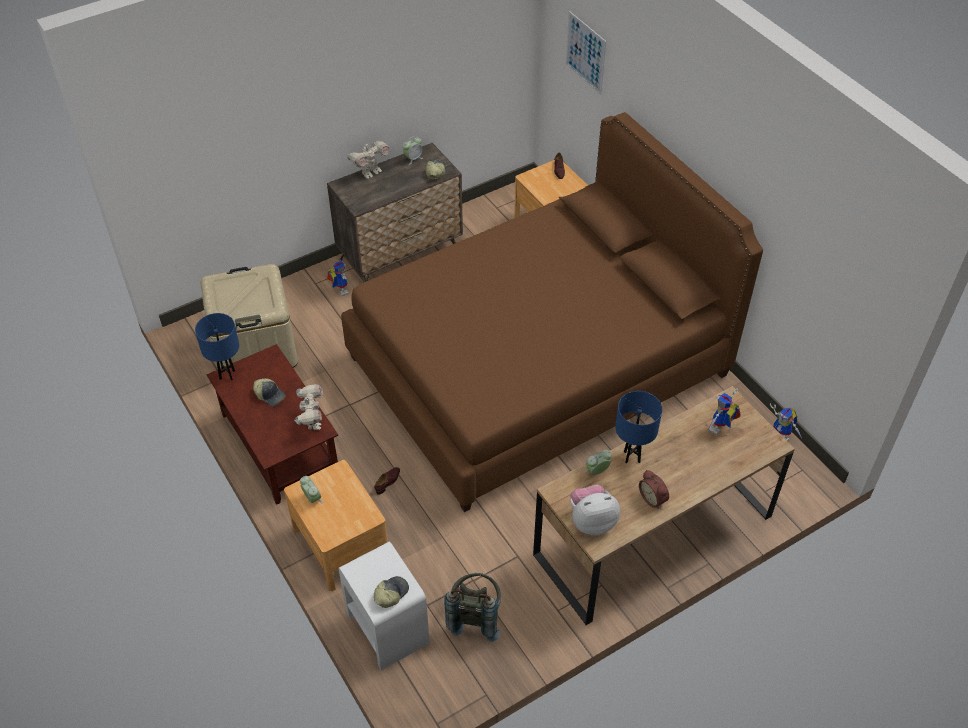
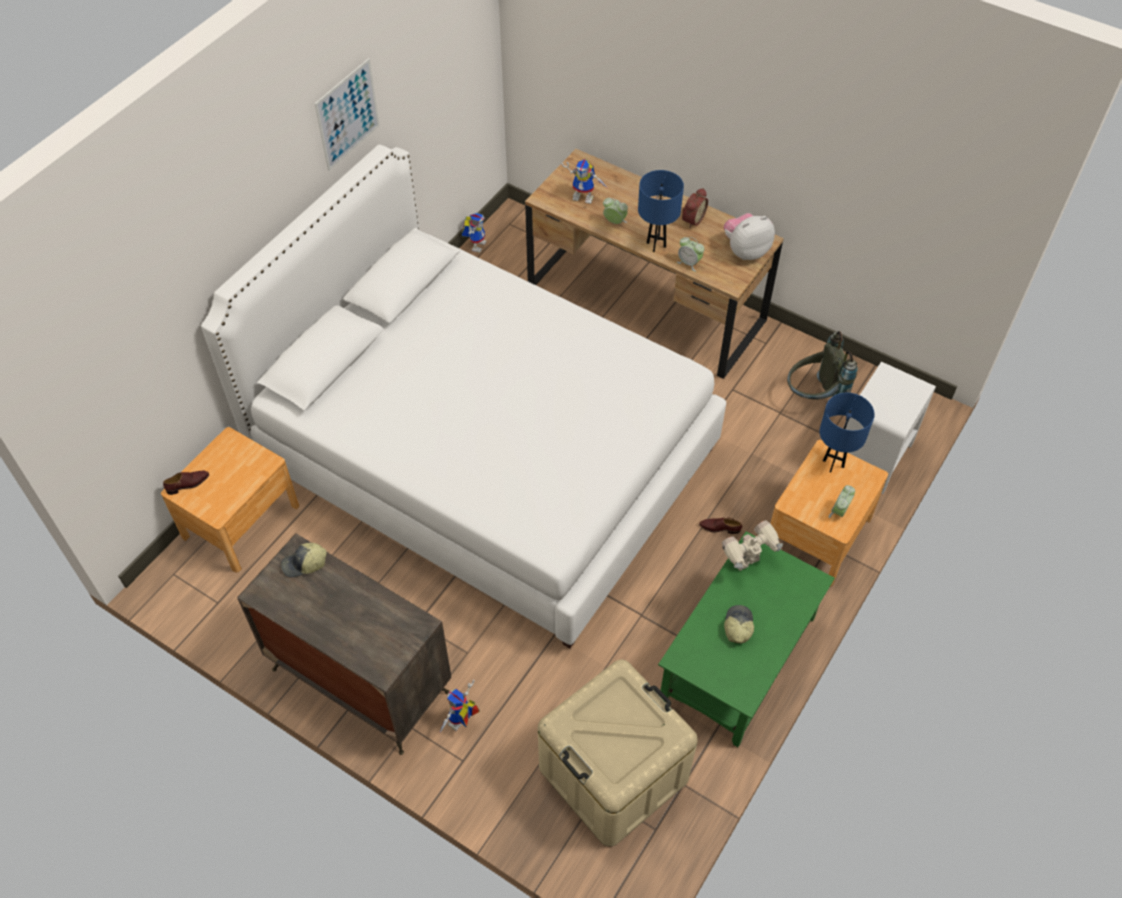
camera: 115 degrees left, 5 degrees up
blue table lamp [195,313,239,380] -> blue table lamp moved to [820,393,875,472]
brown coffee table [207,344,338,505] -> green coffee table [658,532,835,747]
brown bed [341,112,763,512] -> white bed [201,144,726,648]
toy robot [347,140,390,179] -> none
cap [374,576,409,608] -> none
alarm clock [403,137,423,165] -> alarm clock moved to [603,198,628,224]
picture [566,11,606,95] -> picture moved to [315,58,380,171]
plush toy [570,485,620,536] -> plush toy turned 105 degrees clockwise [724,213,775,260]

